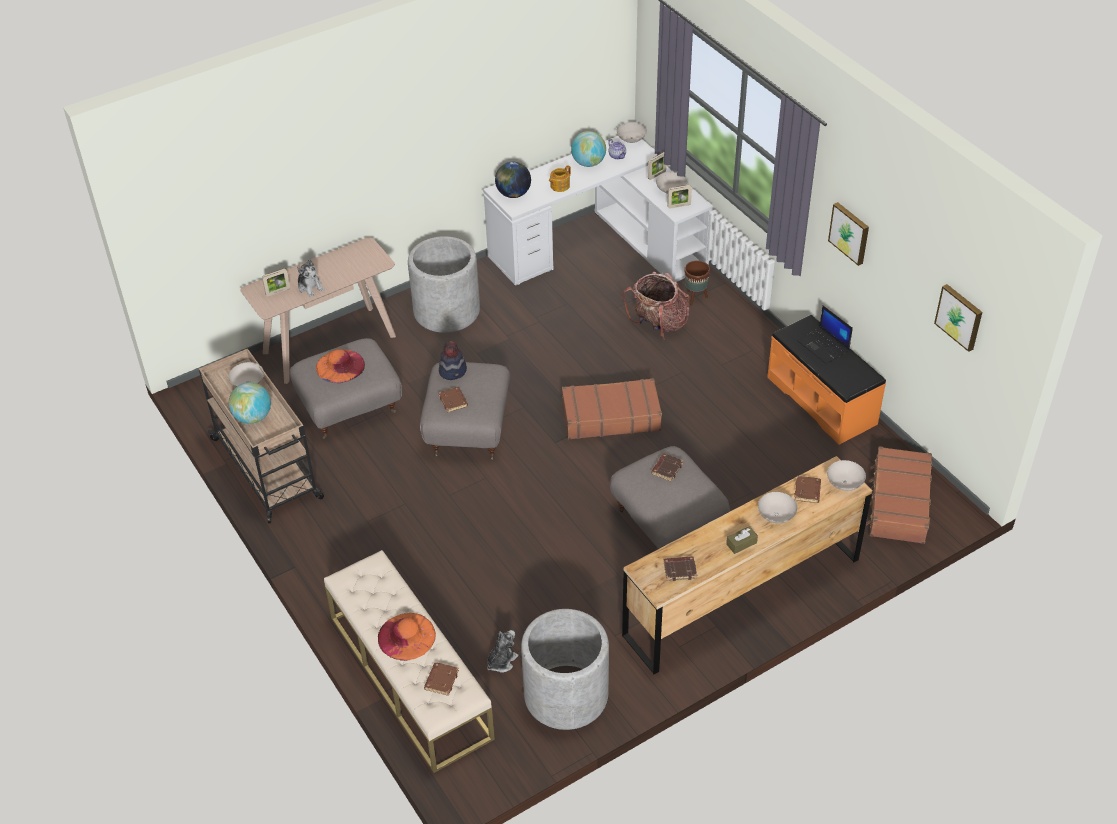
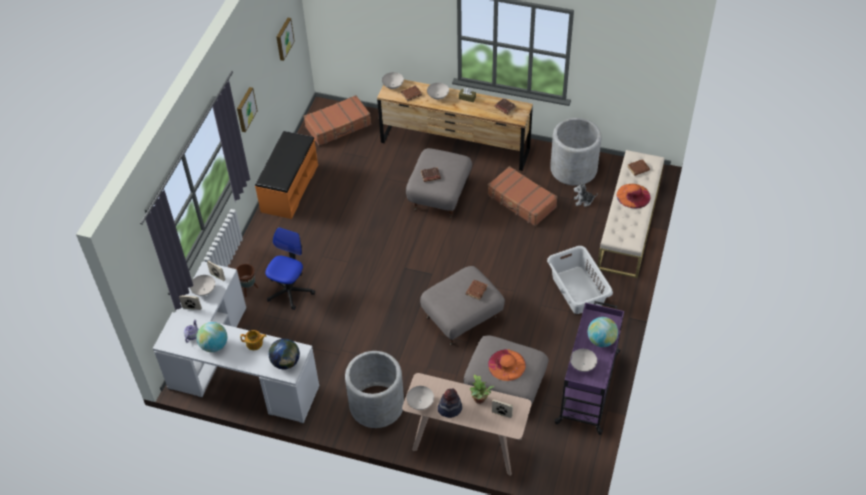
camera: 130 degrees left, 5 degrees up
beige cart [199,349,324,523] -> purple cart [554,301,624,435]
plush toy [297,259,325,297] -> potted plant [470,374,495,404]
hat [439,341,467,380] -> hat moved to [438,388,462,418]
brown suitcase [562,378,662,439] -> brown suitcase moved to [488,166,558,226]
white bowl [617,122,647,143] -> white bowl moved to [407,386,434,410]
backpack [623,272,689,340] -> office chair [265,227,315,310]
laptop [797,305,853,364] -> none
none -> grey laundry basket [547,246,613,314]

